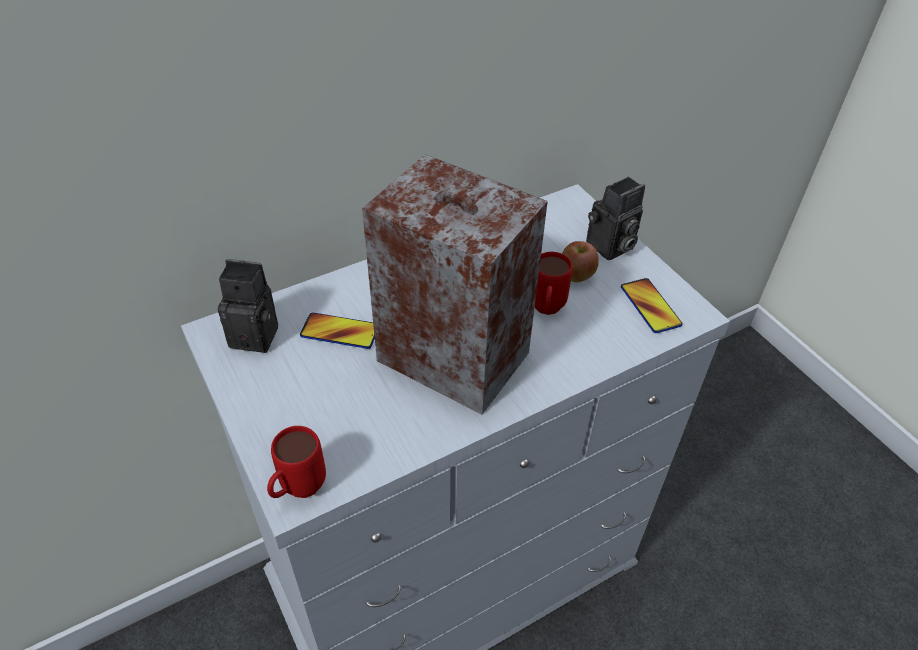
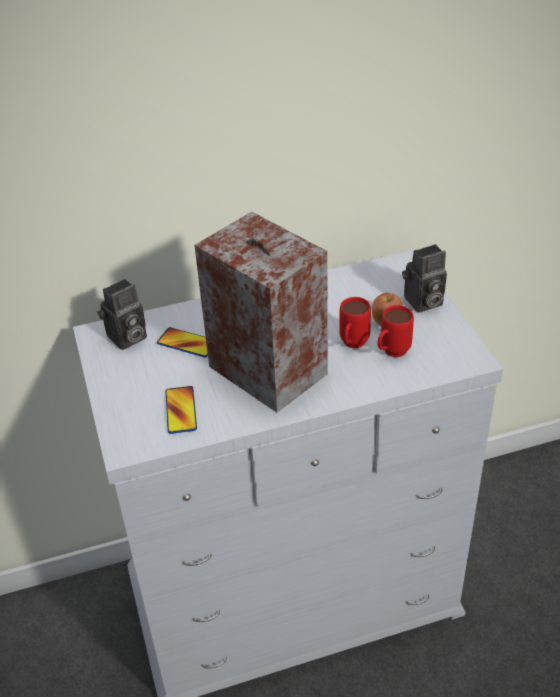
camera: 15 degrees right, 5 degrees down
camera [218,259,278,353] -> camera turned 120 degrees clockwise [97,279,147,350]
red mug [267,426,326,498] -> red mug moved to [377,305,414,357]
phone [621,278,683,333] -> phone moved to [166,386,197,434]

